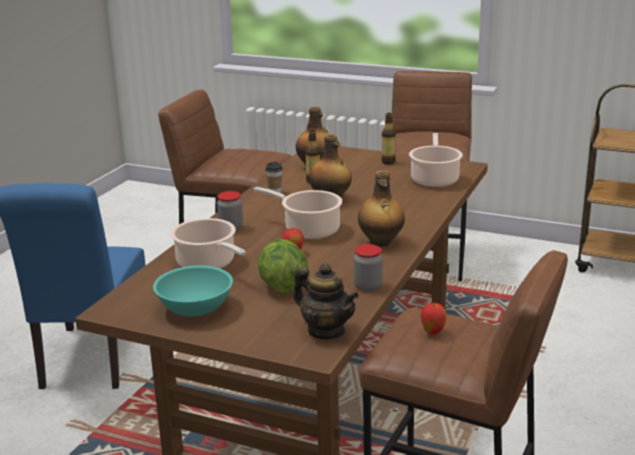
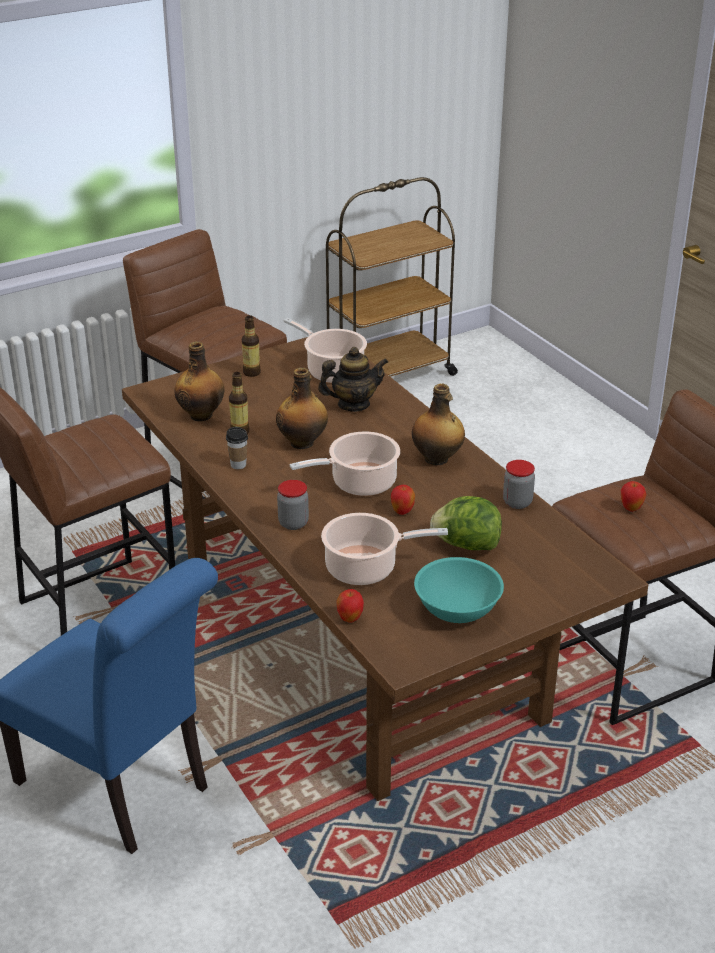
camera: 55 degrees left, 10 degrees up
teapot [293,263,359,339] -> teapot moved to [318,347,388,412]
none -> apple [337,589,364,623]

